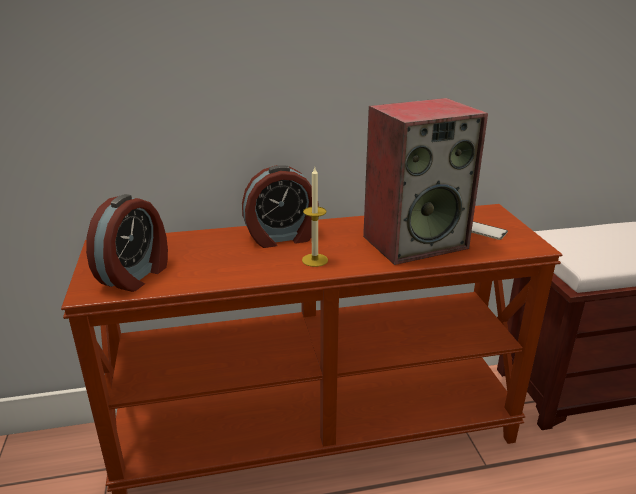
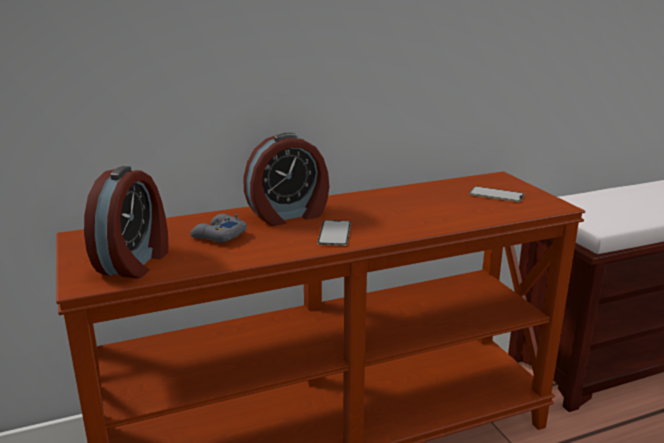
camera: 10 degrees left, 5 degrees down
candle [302,167,328,267] -> phone [317,220,351,246]
speaker [363,98,488,265] -> none
none -> grey game controller [191,214,247,242]

